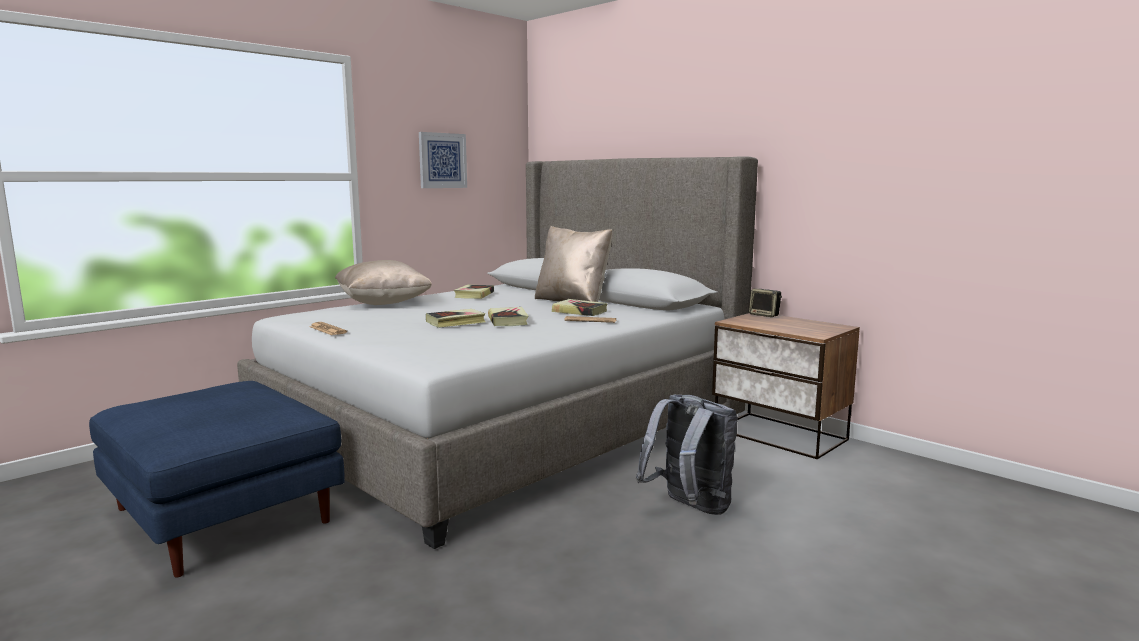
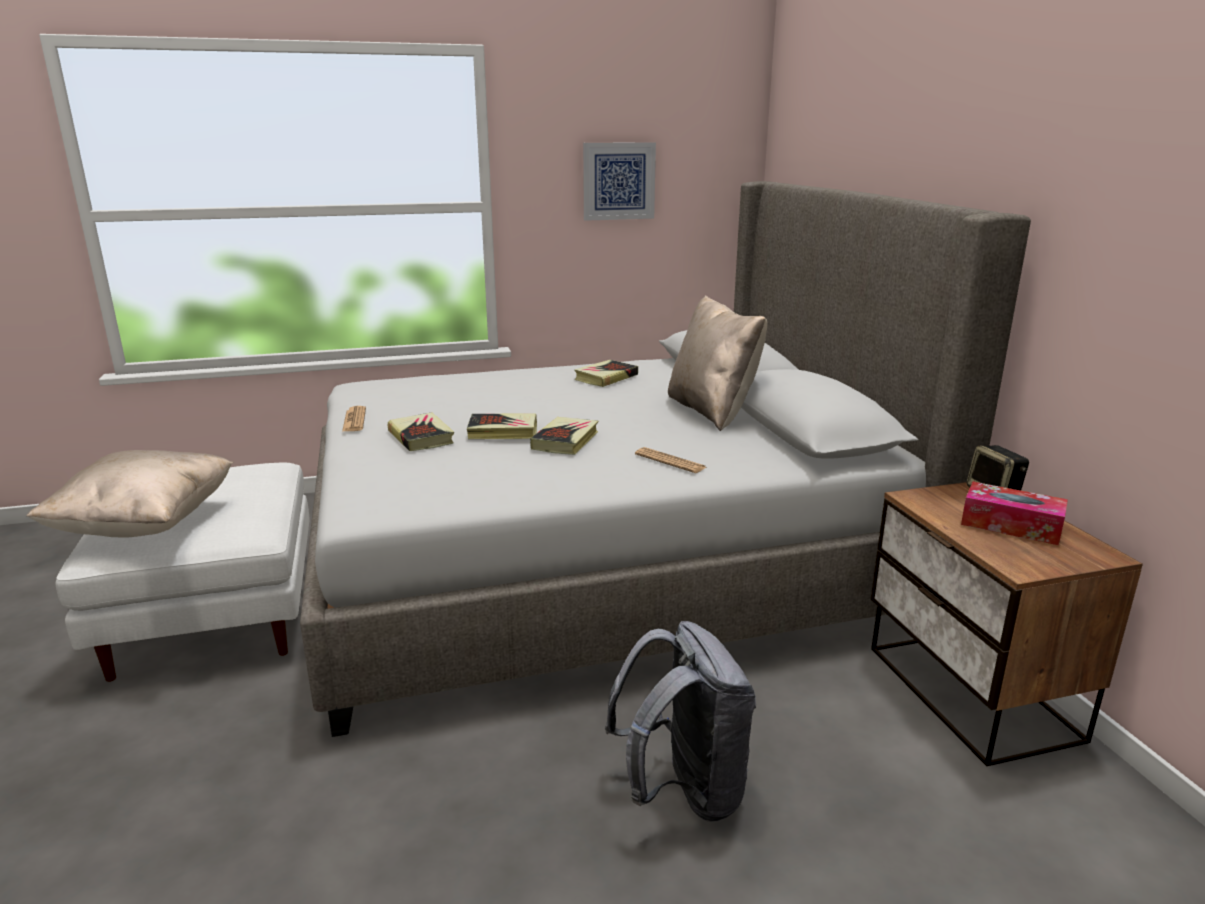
camera: 30 degrees right, 10 degrees up
blue ottoman [89,381,345,577] -> white ottoman [56,463,310,682]
beige pillow [335,260,432,305] -> beige pillow moved to [26,450,234,538]
book [552,299,607,316] -> book moved to [388,412,454,451]
none -> tissue box [961,482,1068,545]

